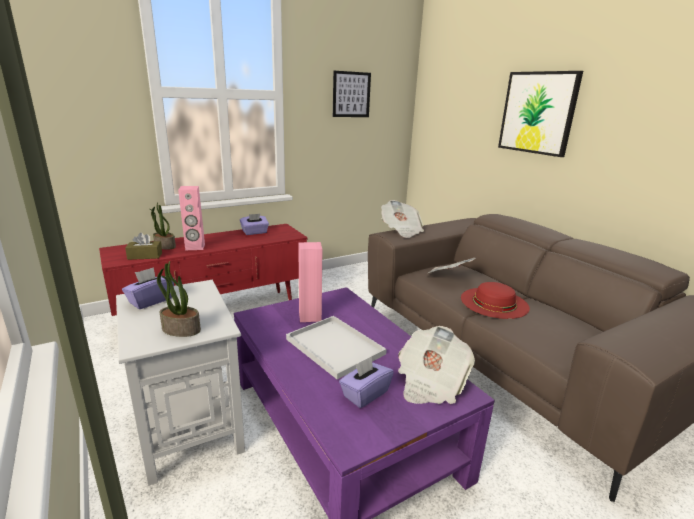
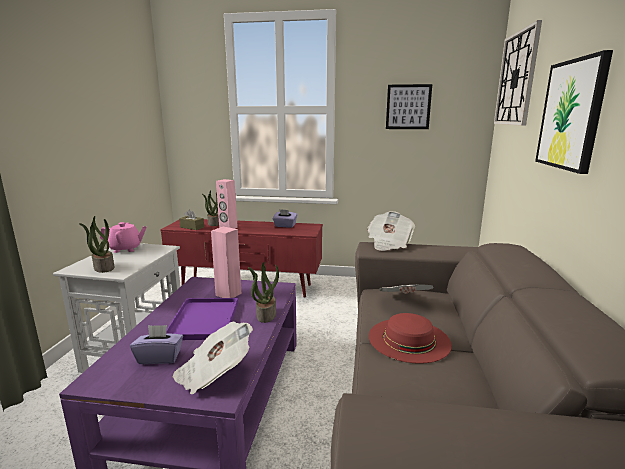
camera: 40 degrees right, 5 degrees down
purple tissue box [122,267,174,310] -> pink teapot [100,222,147,253]
white tray [286,316,387,379] -> purple tray [166,298,238,340]
none -> potted plant [248,262,279,323]
none -> wall clock [494,20,542,126]

